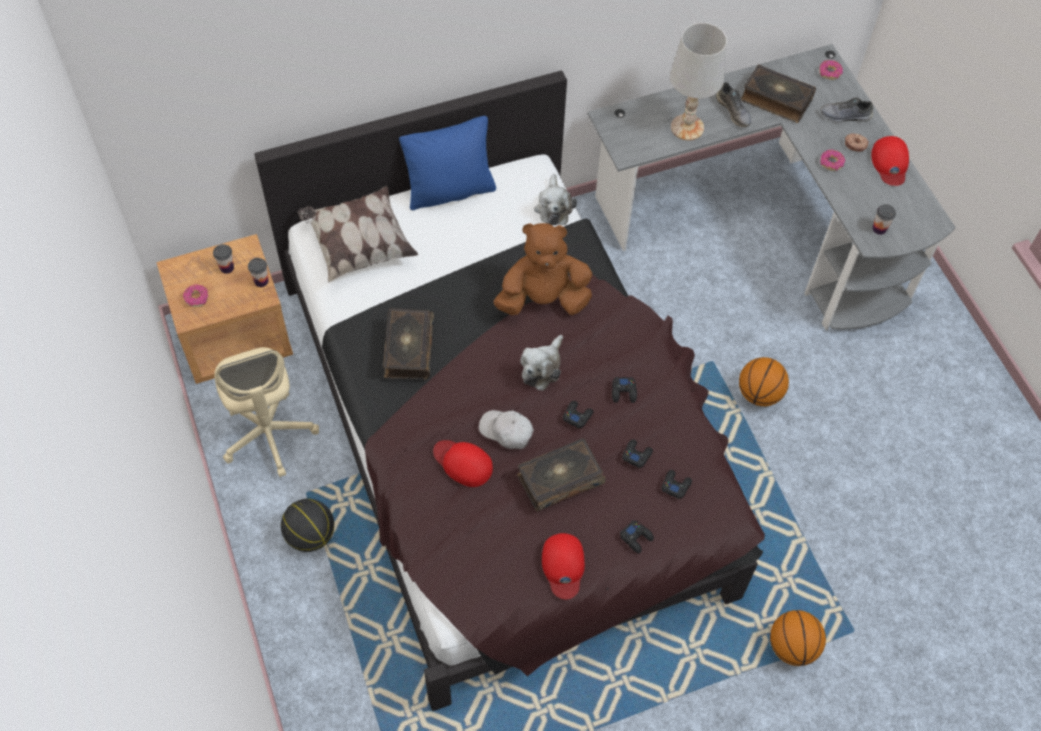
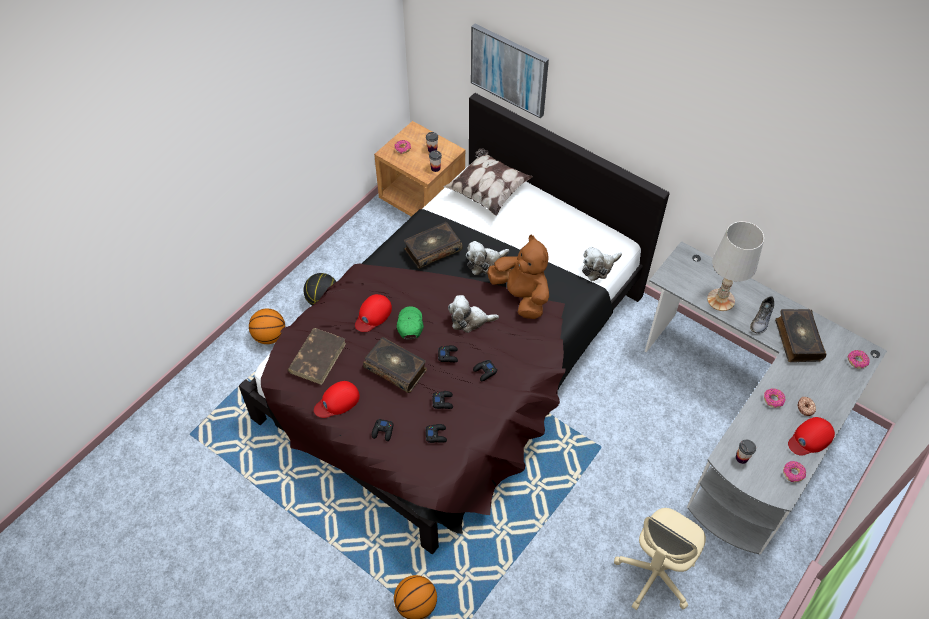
camera: 60 degrees right, 5 degrees down
beige office chair [214,347,319,477] -> beige office chair moved to [614,508,706,610]
blue pillow [399,116,496,210] -> none
red cap [433,440,493,487] -> red cap turned 150 degrees counterclockwise [355,294,392,332]
white cap [479,410,534,449] -> green cap [397,306,424,340]
basketball [739,357,789,406] -> basketball moved to [249,308,285,344]
grey shoe [820,97,873,122] -> none
none -> brown book [288,328,346,385]
none -> plush toy [466,241,509,275]
none -> picture [471,24,549,119]
none -> donut [783,461,806,482]

